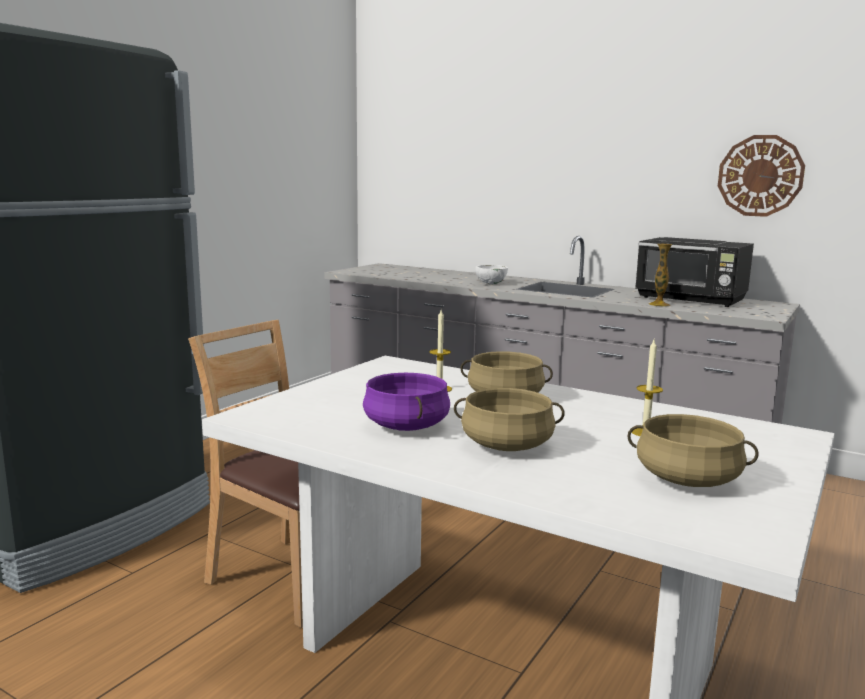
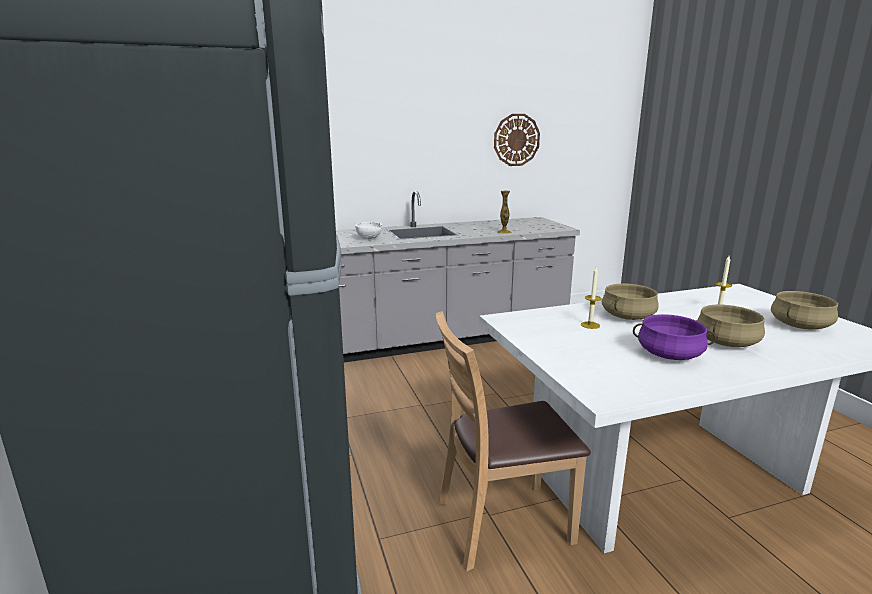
camera: 50 degrees left, 5 degrees up
black microwave [635,237,754,307] -> none

